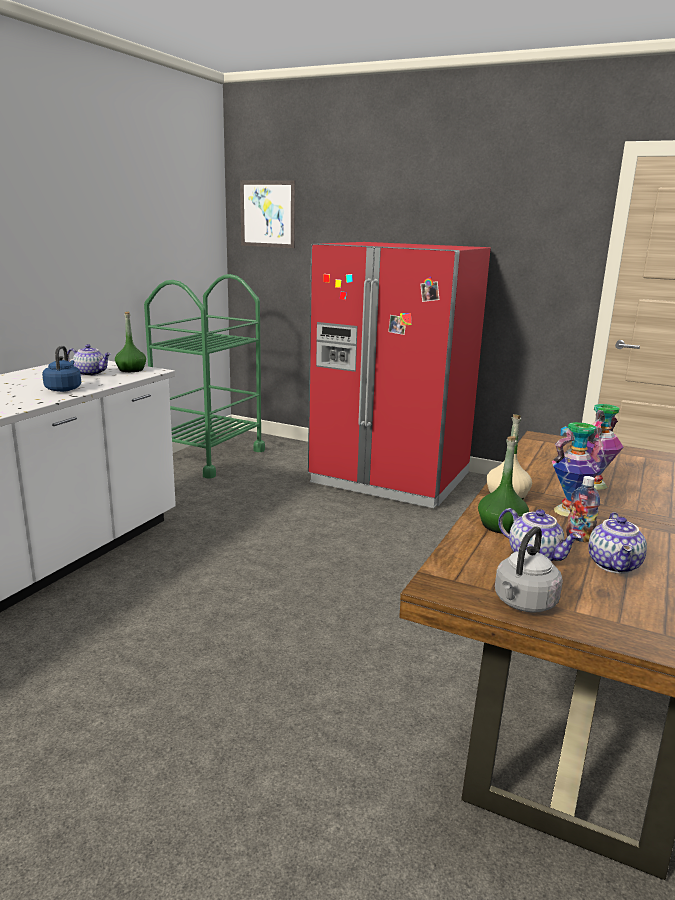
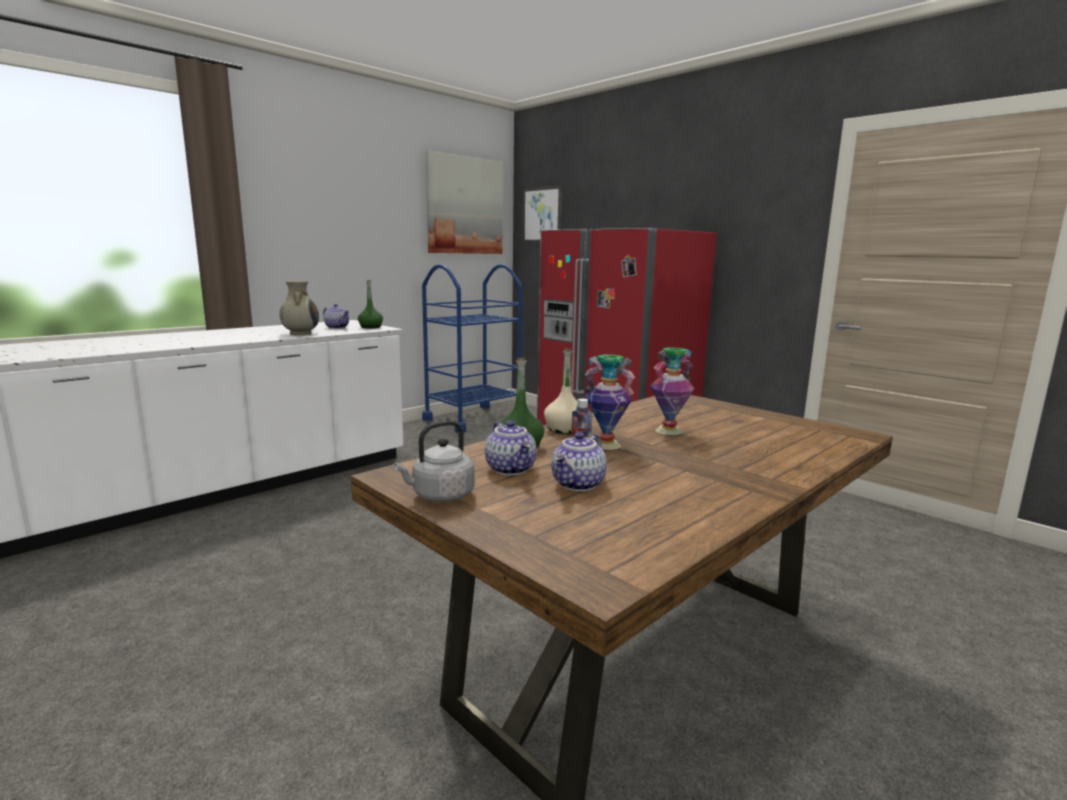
camera: 20 degrees right, 5 degrees down
blue kettle [42,346,81,392] -> beige vase [279,281,319,335]
green cart [144,274,265,479] -> blue cart [422,264,522,433]
none -> picture [426,151,503,254]

